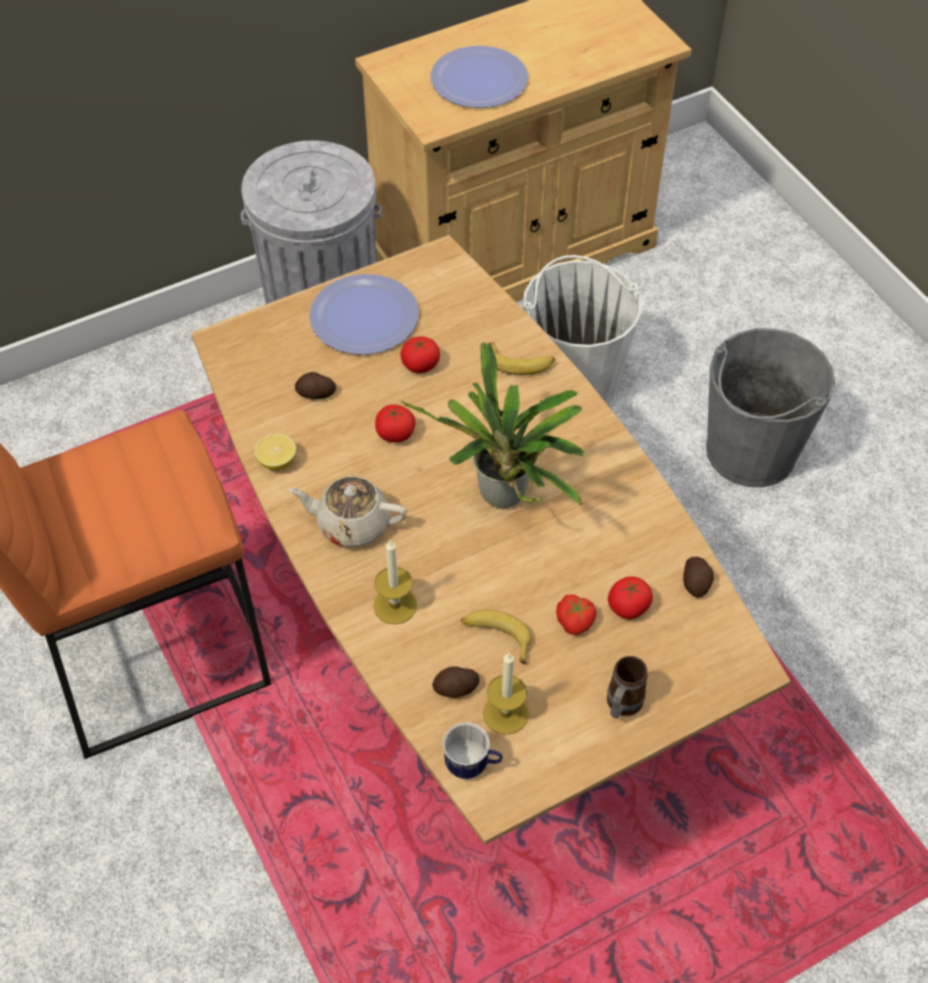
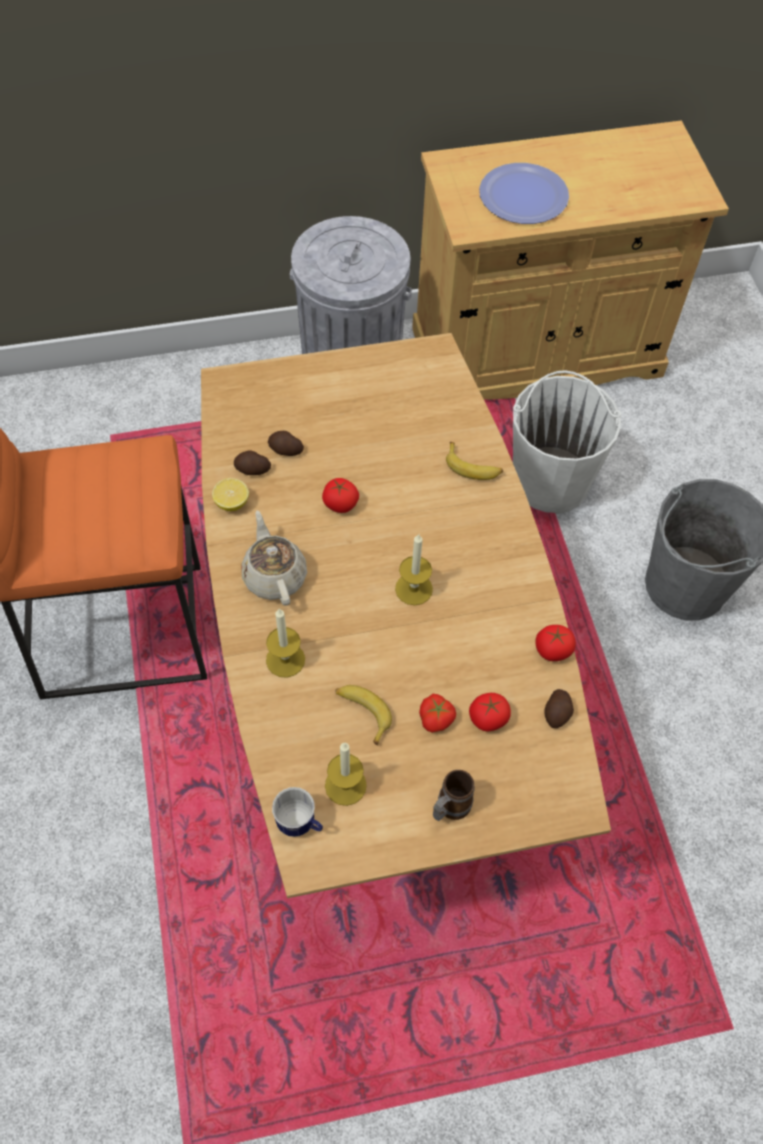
camera: 15 degrees right, 5 degrees up
beige teapot [288,476,407,547] -> beige teapot turned 45 degrees clockwise [241,511,307,606]
plate [309,274,419,355] -> none
tomato [400,336,440,373] -> tomato moved to [536,625,576,661]
potted plant [401,342,585,509] -> candle [395,534,433,605]
potato [432,666,480,698] -> potato moved to [234,451,271,475]

